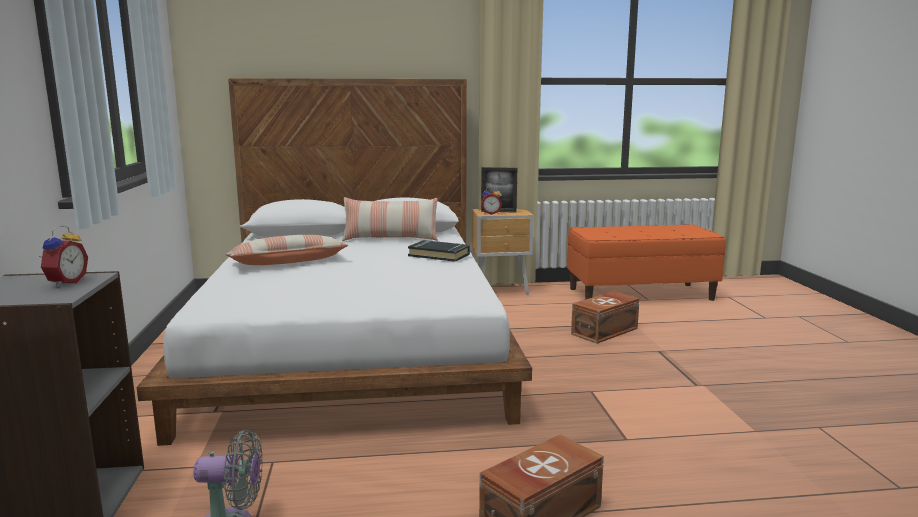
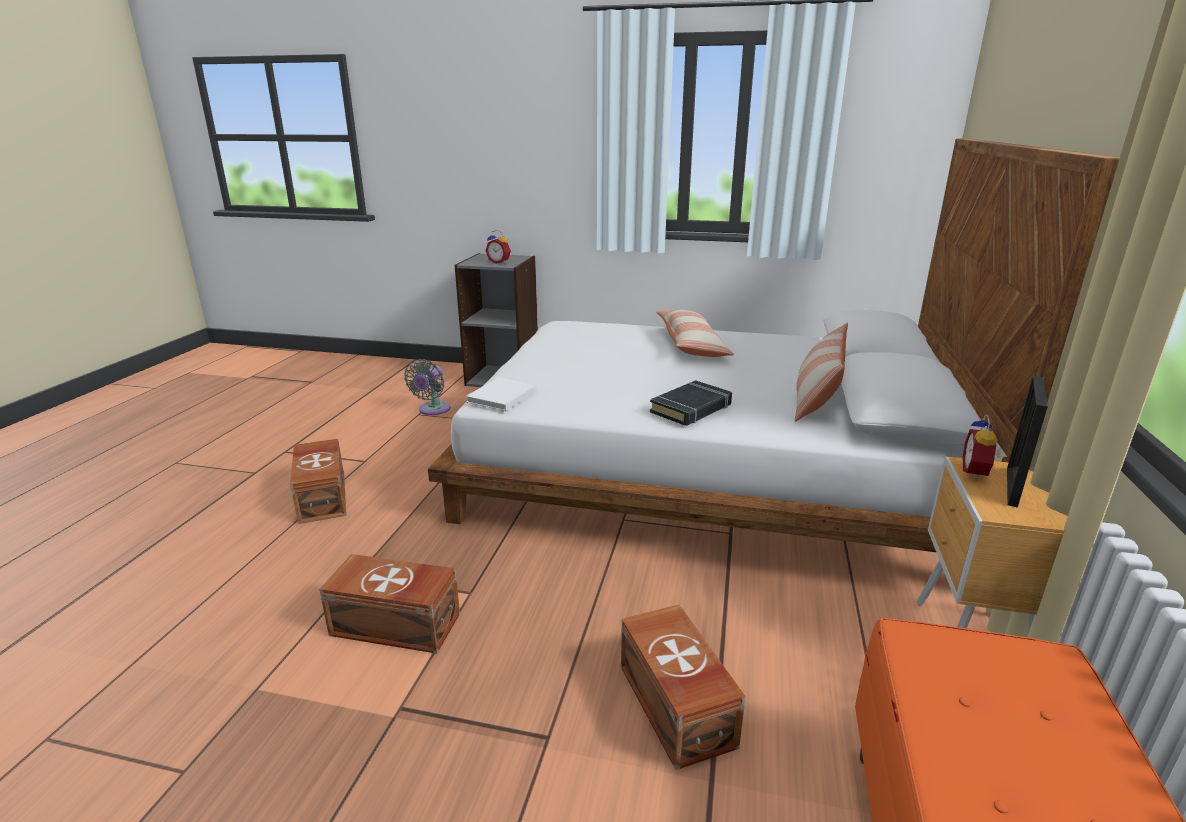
camera: 110 degrees right, 10 degrees up
none -> brown storage box [319,554,460,654]
none -> white book [466,378,537,411]

